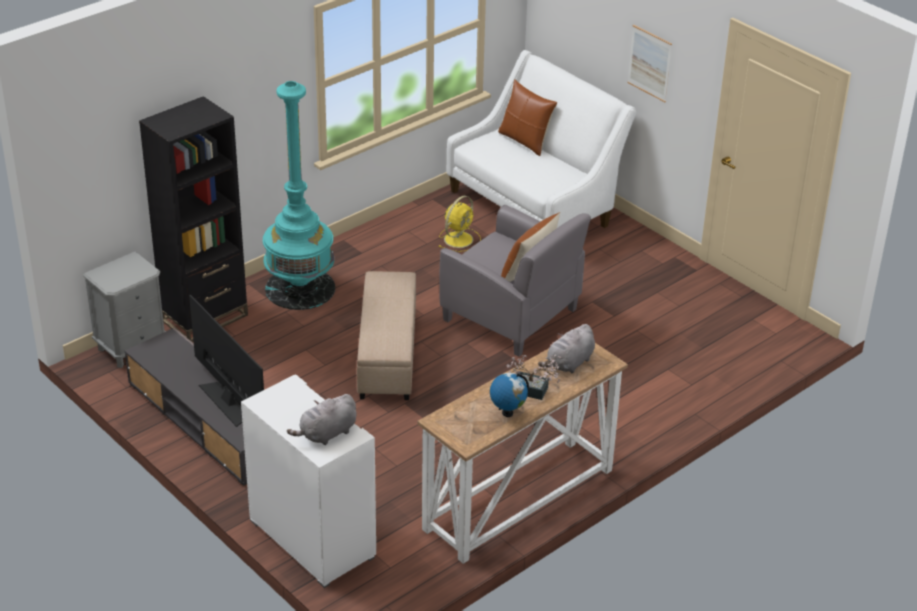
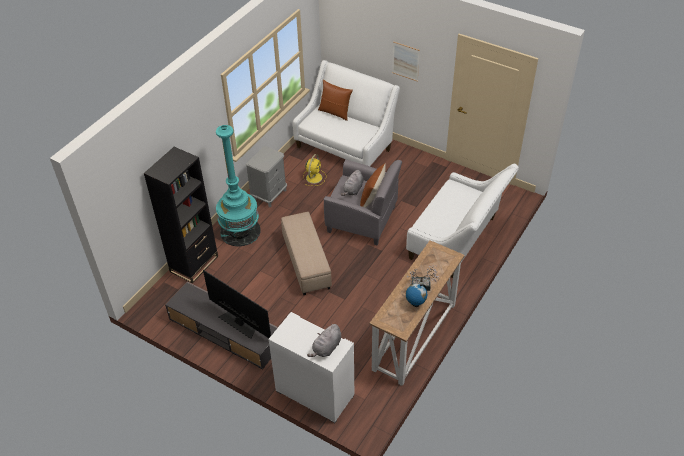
camera: 15 degrees left, 10 degrees up
grey nightstand [83,252,166,368] -> grey nightstand moved to [246,146,287,207]
grey plush toy [538,324,595,373] -> grey plush toy moved to [341,170,364,196]
none -> white sofa [406,164,519,278]

